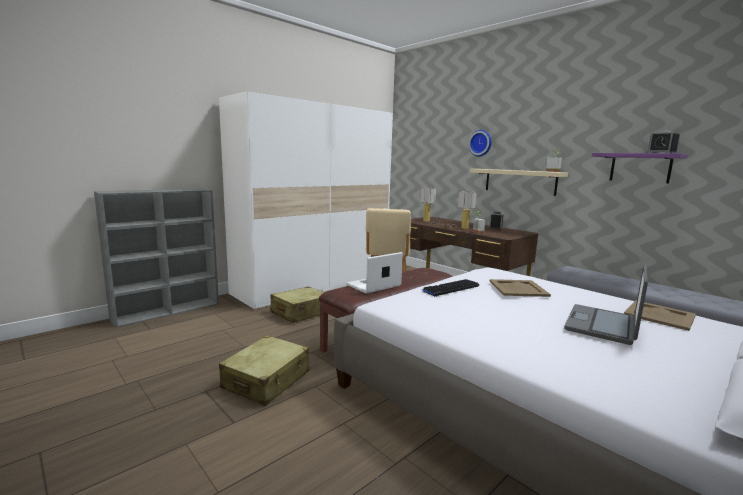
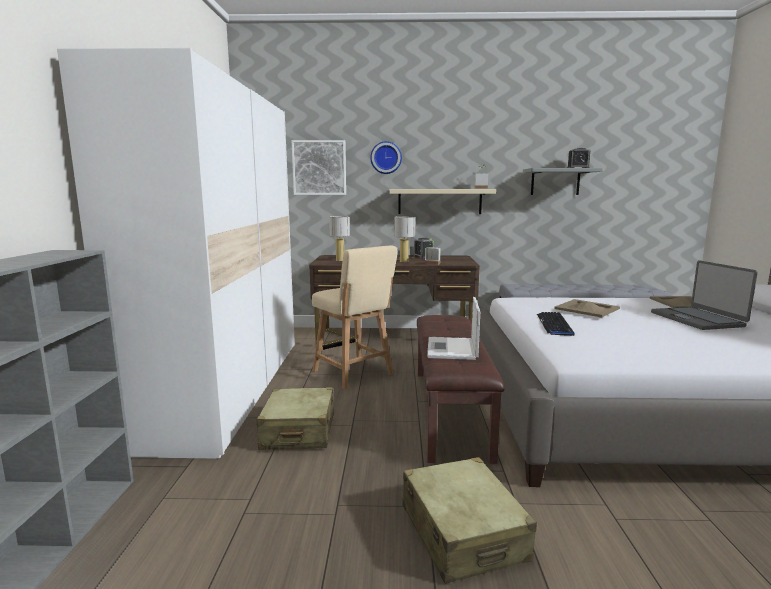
camera: 45 degrees left, 0 degrees up
purple shelf [592,153,688,183] -> grey shelf [523,168,603,195]
none -> picture [292,140,346,195]

